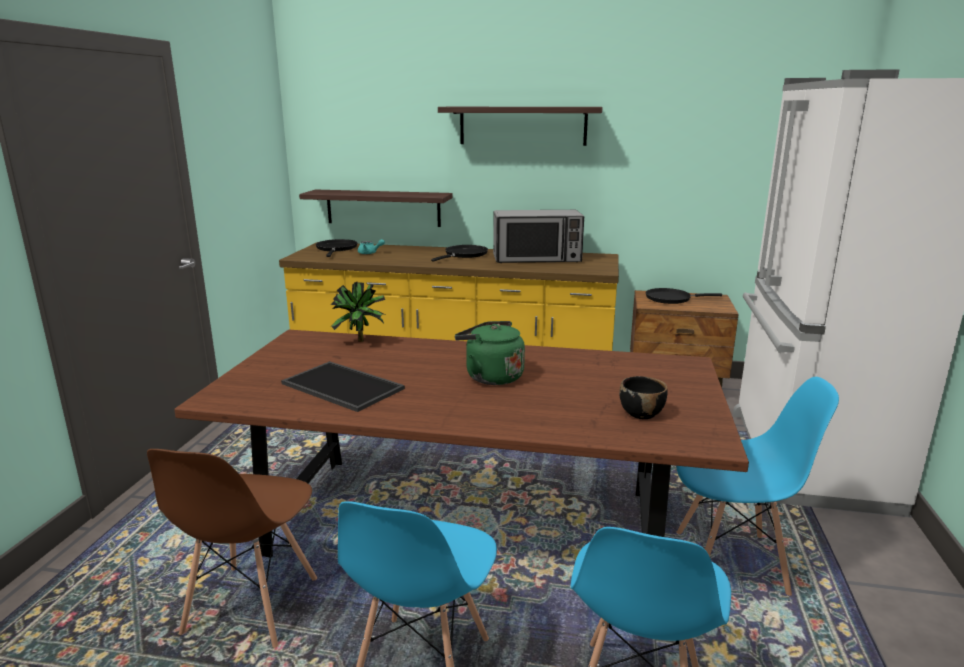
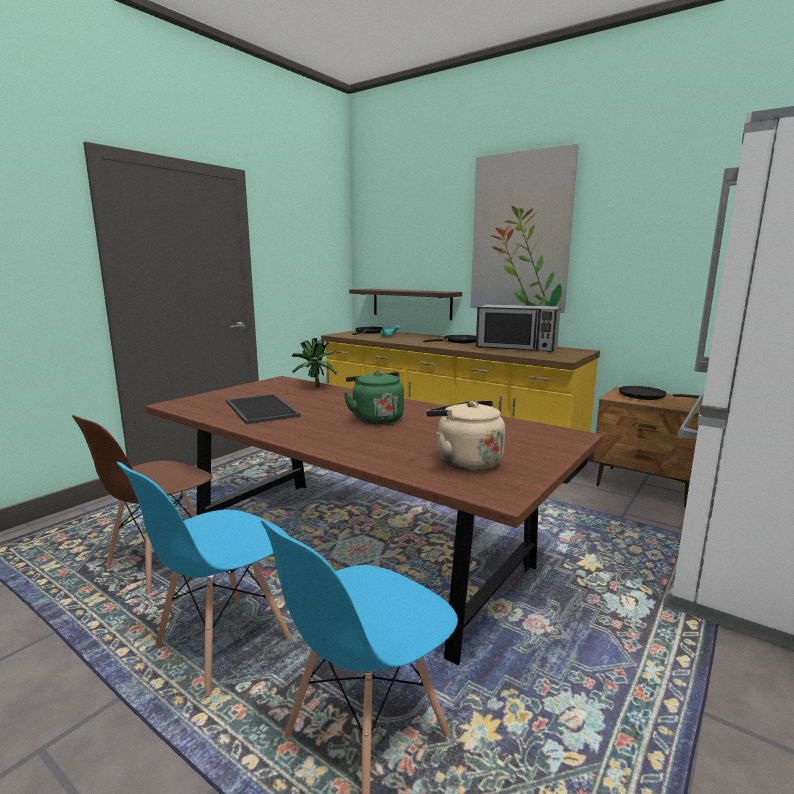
camera: 25 degrees right, 5 degrees down
shelf [438,107,603,146] -> picture [471,144,579,313]
black bowl [619,376,668,419] -> beige kettle [426,401,505,471]
blue chair [676,377,839,596] -> none

